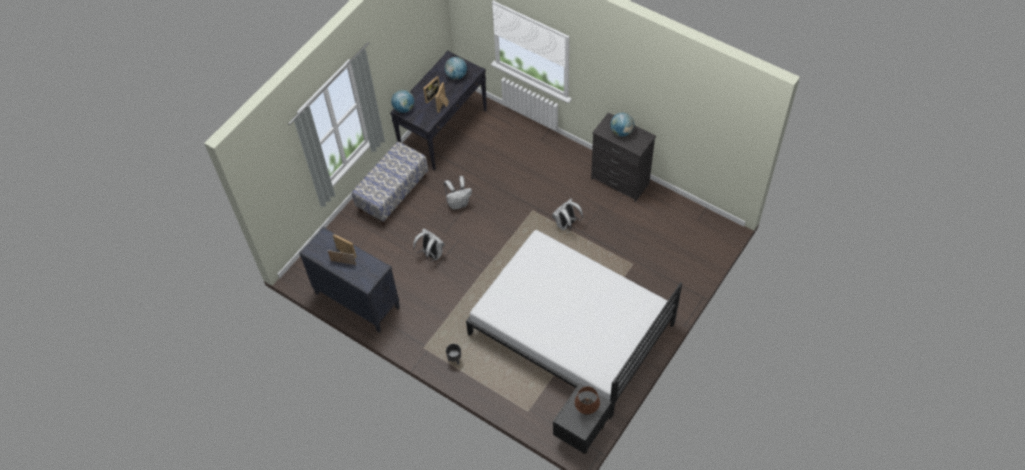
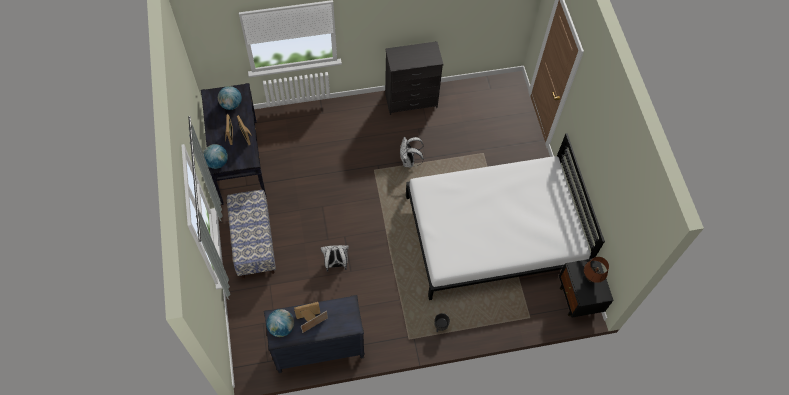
camera: 50 degrees left, 5 degrees up
white backpack [444,176,472,210] -> none
globe [610,113,634,137] -> globe moved to [266,309,294,337]

